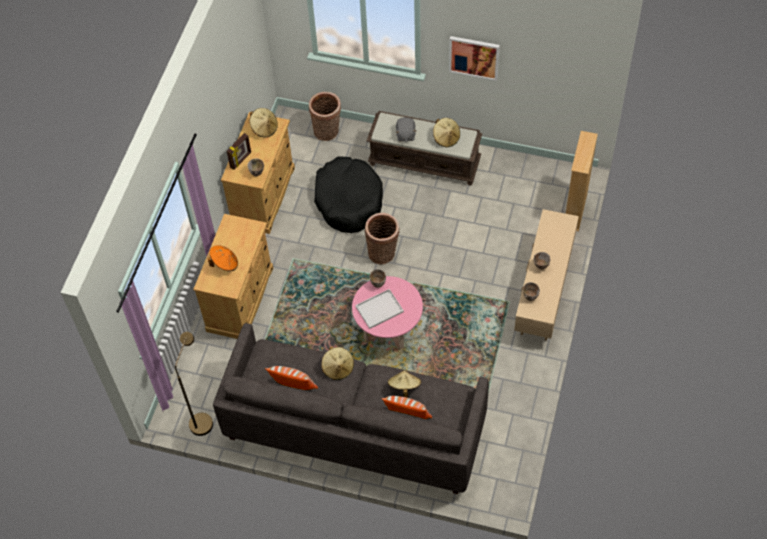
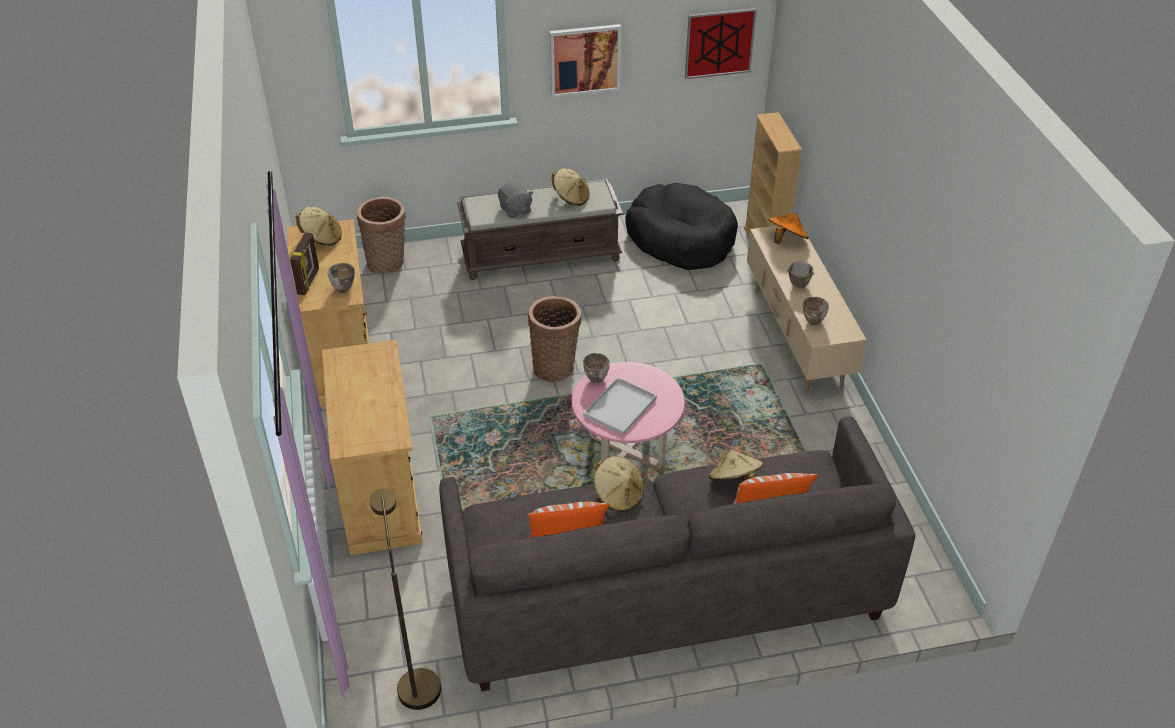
camera: 30 degrees left, 15 degrees down
orange hat [208,245,238,271] -> orange hat moved to [768,213,809,244]
black dog bed [314,156,383,233] -> black dog bed moved to [626,183,738,270]
none -> picture [685,8,757,79]

